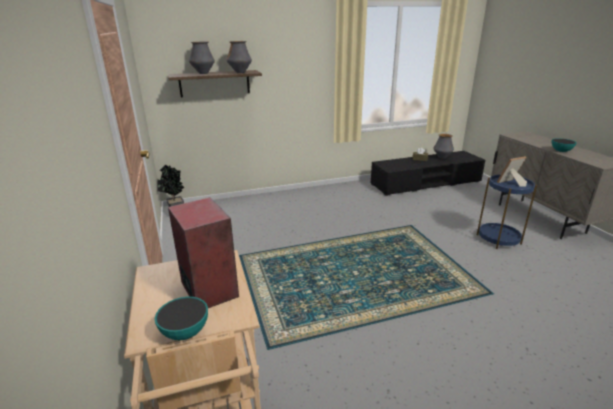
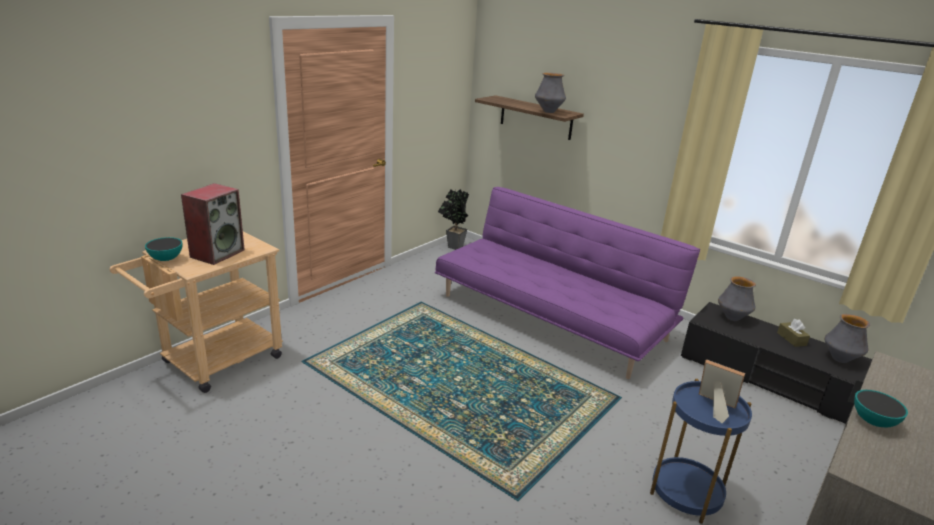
camera: 55 degrees right, 0 degrees up
vase [189,42,215,74] -> vase moved to [718,276,756,321]
none -> purple sofa [435,187,700,379]

